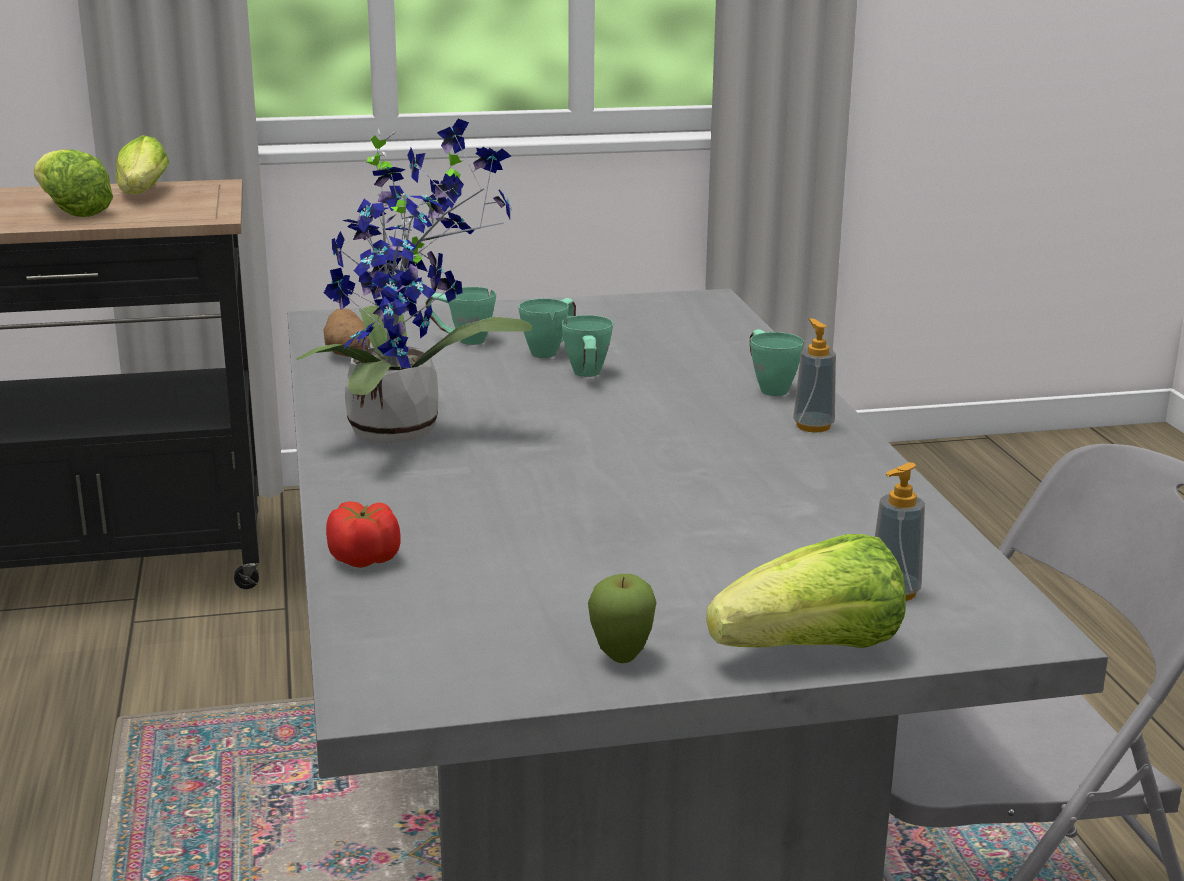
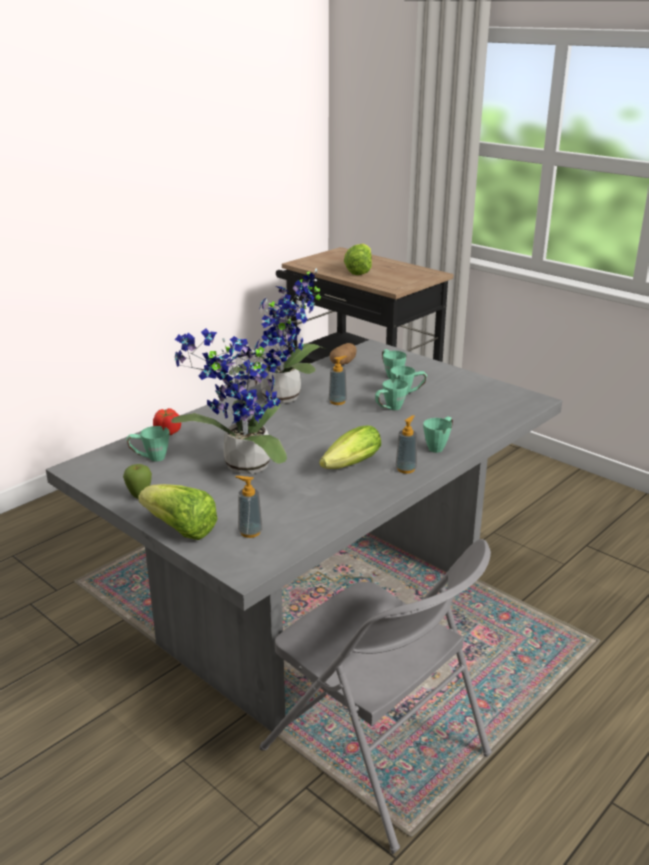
camera: 55 degrees right, 5 degrees up
lettuce [115,135,169,194] -> lettuce moved to [319,425,381,469]
none -> green mug [126,426,170,462]
none -> potted plant [171,329,287,474]
none -> soap dispenser [329,356,347,405]

